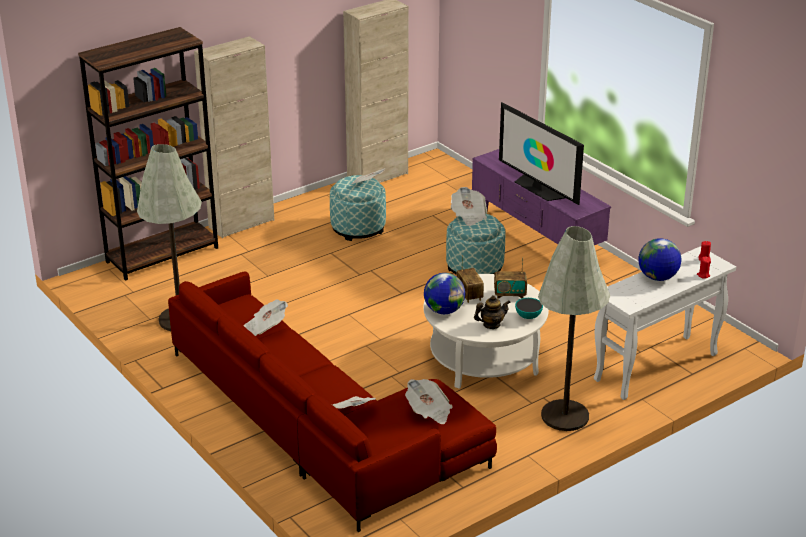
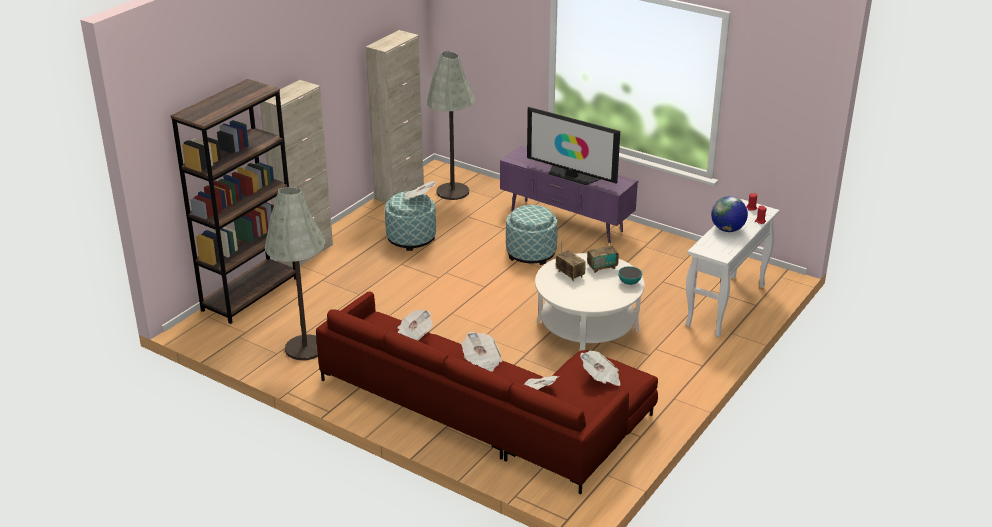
camera: 20 degrees left, 0 degrees up
globe [424,273,465,314] -> none
newspaper [451,187,487,226] -> newspaper moved to [461,331,503,372]
teapot [474,295,511,329] -> none
grey floor lamp [538,226,610,431] -> grey floor lamp moved to [427,51,475,200]

